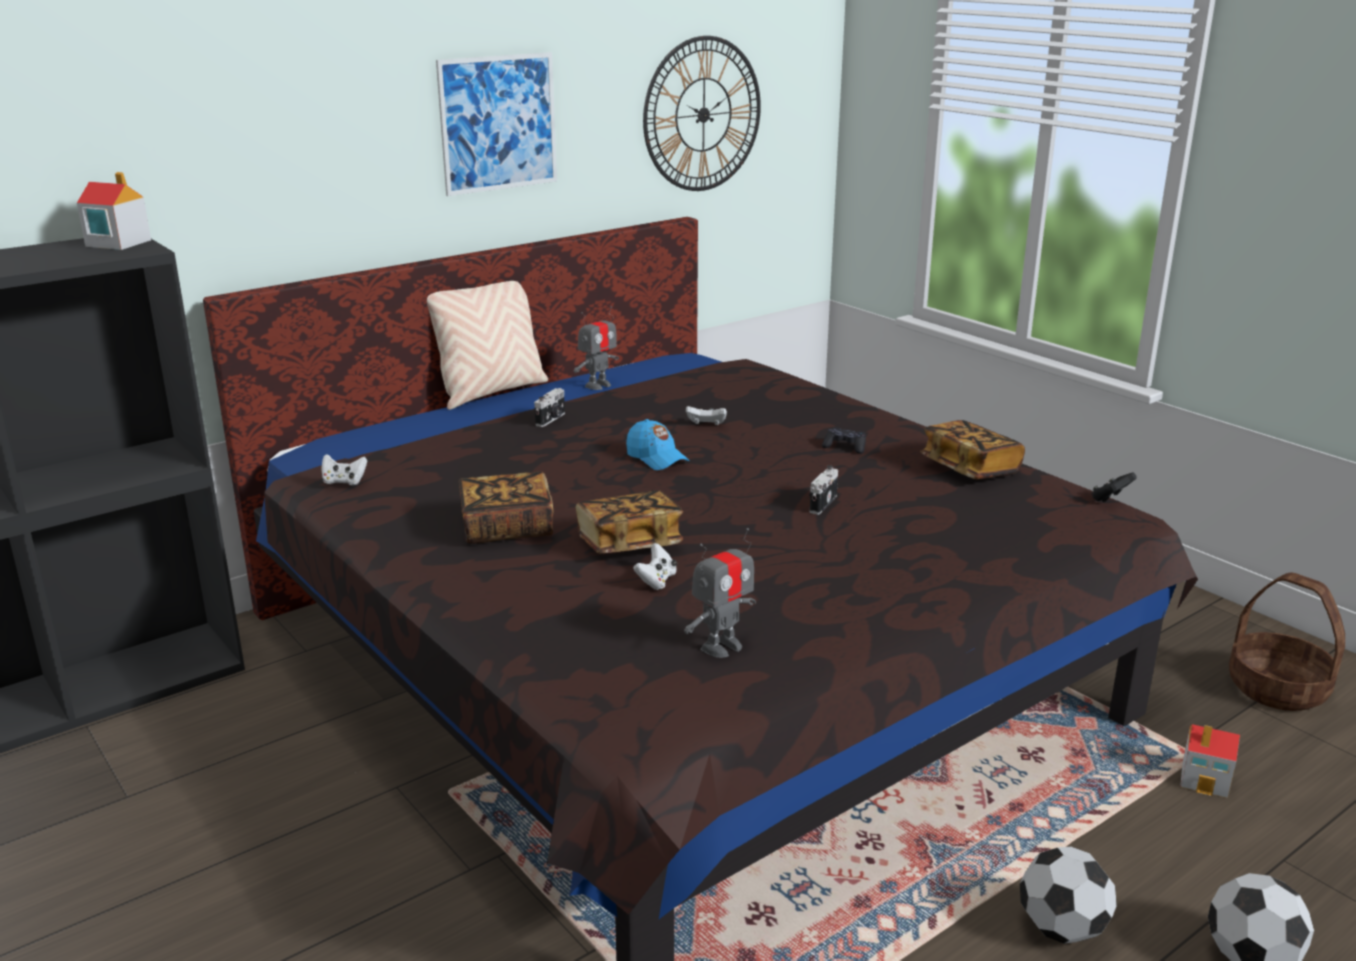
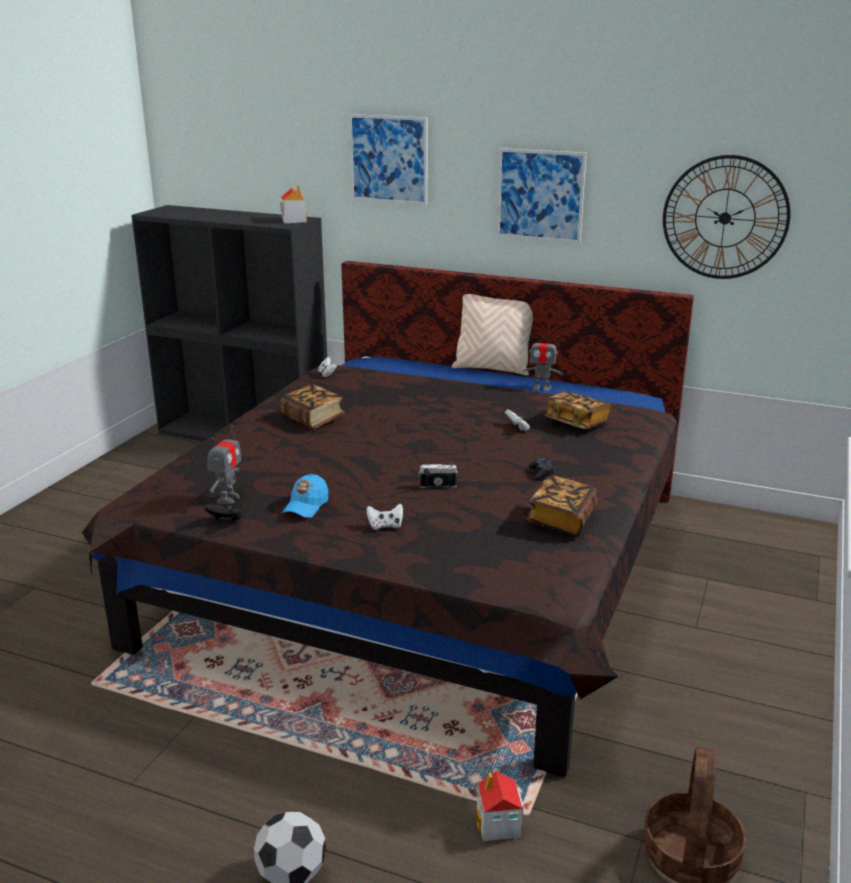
camera: 60 degrees right, 0 degrees up
camera [534,388,565,427] -> none
book [576,490,683,553] -> book moved to [544,391,611,430]
blue cap [626,419,690,470] -> blue cap moved to [282,474,328,518]
white game controller [633,543,677,590] -> white game controller moved to [366,504,403,530]
toy robot [684,528,756,658] -> toy robot turned 90 degrees counterclockwise [207,426,241,504]
football [1020,847,1117,944] -> none
black game controller [1092,472,1137,502] -> black game controller moved to [204,504,242,522]
none -> picture [349,114,427,205]

